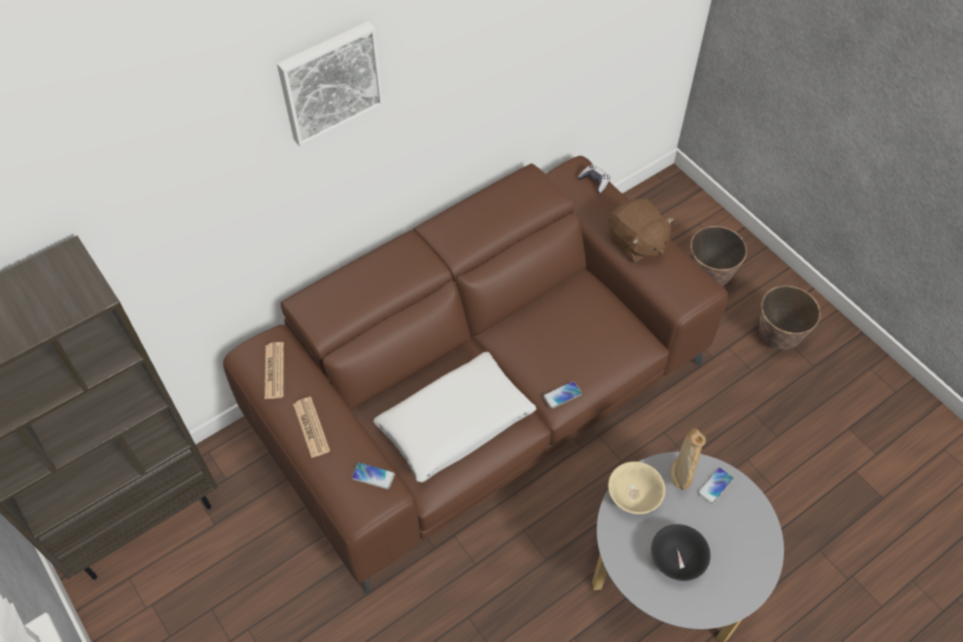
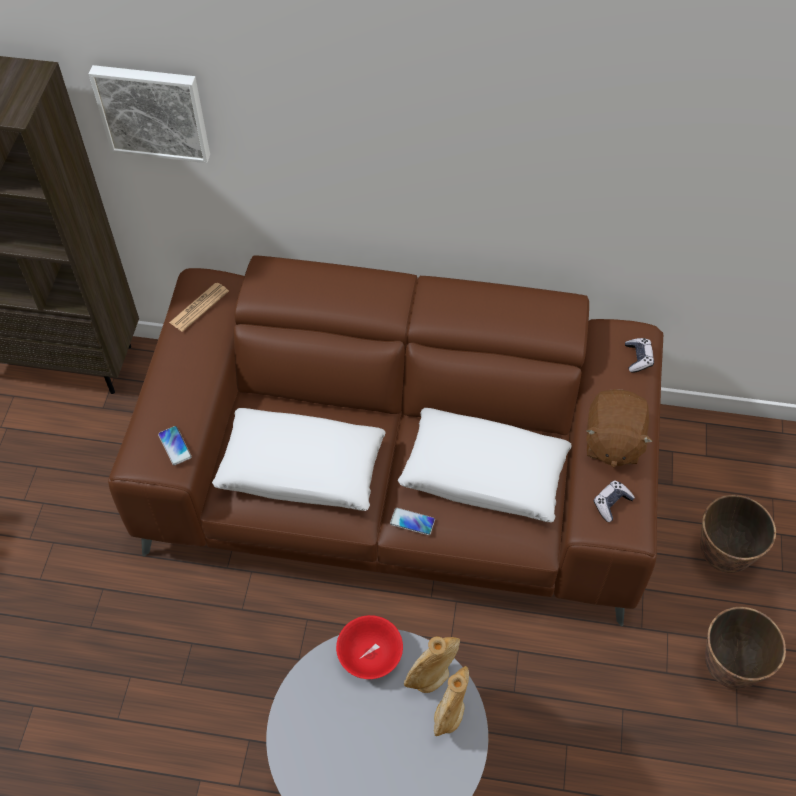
camera: 45 degrees right, 0 degrees up
picture [277,21,384,147] -> picture moved to [89,65,210,163]
newspaper [293,397,330,458] -> none
beige bowl [608,462,665,514] -> red bowl [336,615,403,679]
black bowl [651,524,710,581] -> none
phone [698,467,734,504] -> beige vase [434,666,469,736]
none -> white pillow [398,408,572,522]
none -> game controller [594,480,635,522]

